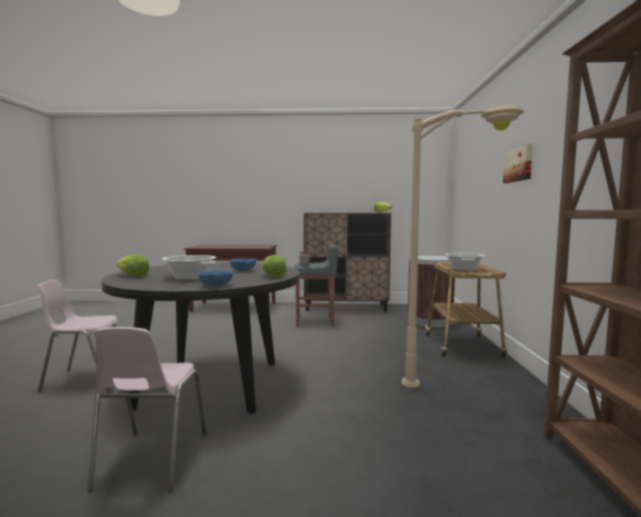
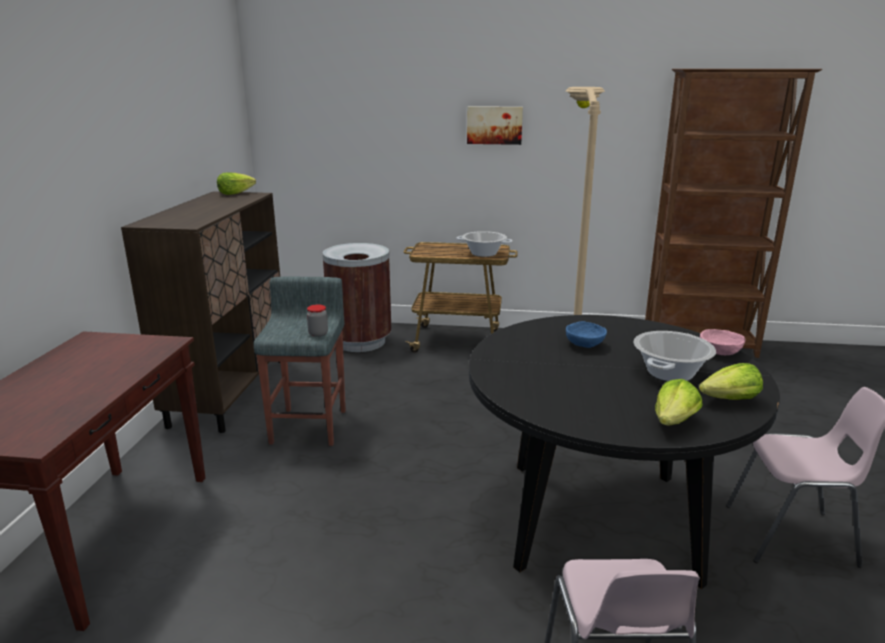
camera: 85 degrees left, 15 degrees up
blue bowl [198,270,233,287] -> pink bowl [700,329,745,355]
lettuce [262,255,287,277] -> lettuce moved to [699,363,763,400]

